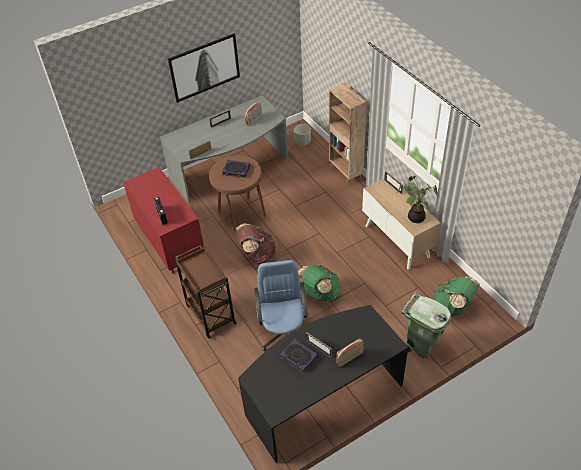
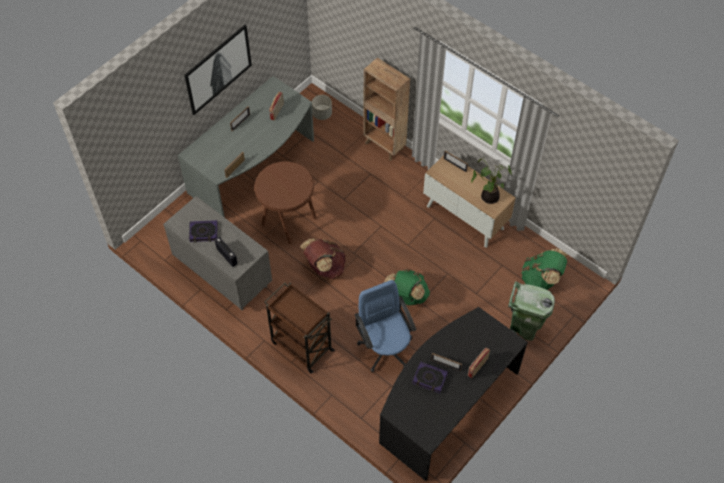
camera: 20 degrees left, 10 degrees up
red dresser [123,167,204,274] -> grey dresser [163,196,272,310]
book [222,160,250,178] -> book moved to [189,220,218,242]

